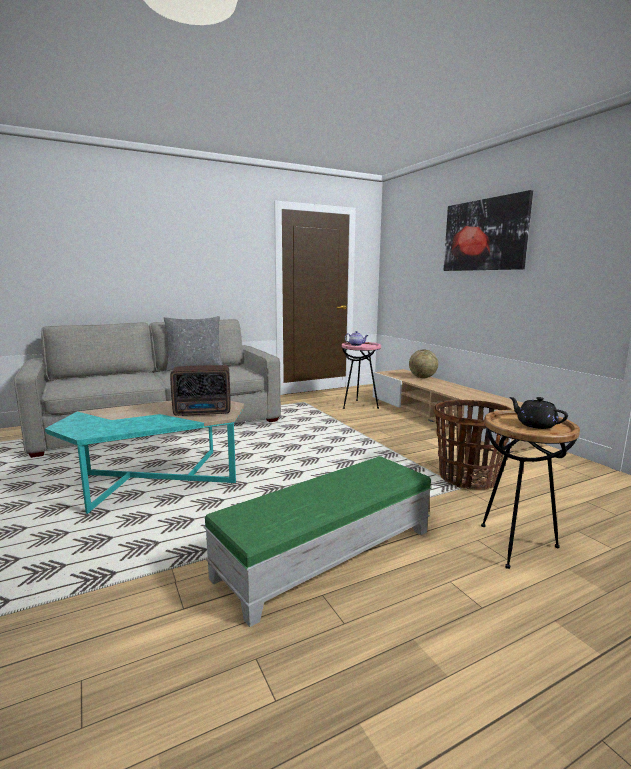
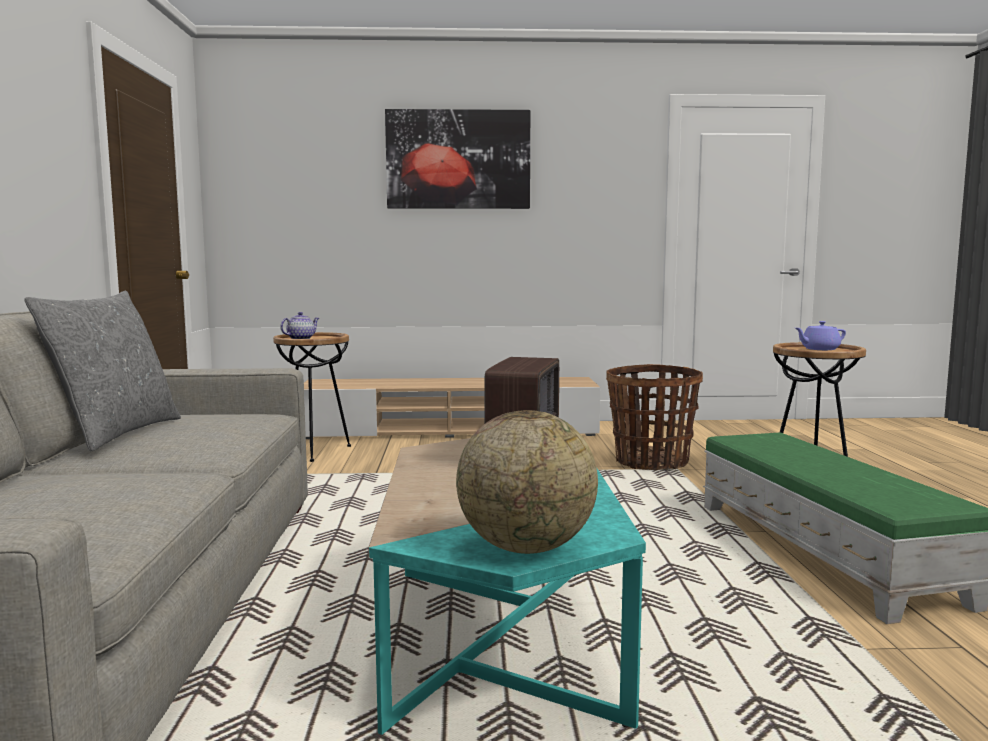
camera: 65 degrees left, 5 degrees down
pink side table [342,342,381,409] -> brown side table [273,332,351,462]
globe [409,350,438,378] -> globe moved to [456,410,598,554]
black teapot [509,397,568,429] -> purple teapot [795,321,846,350]

